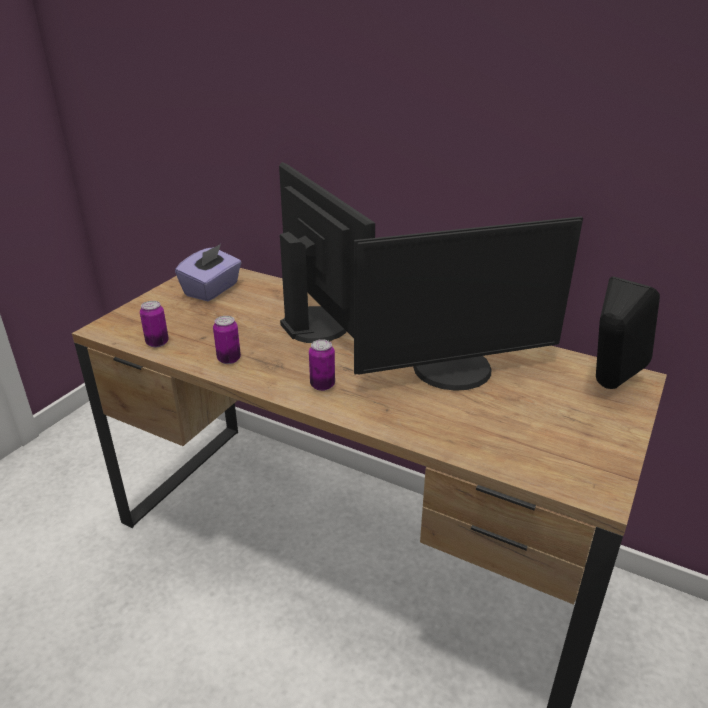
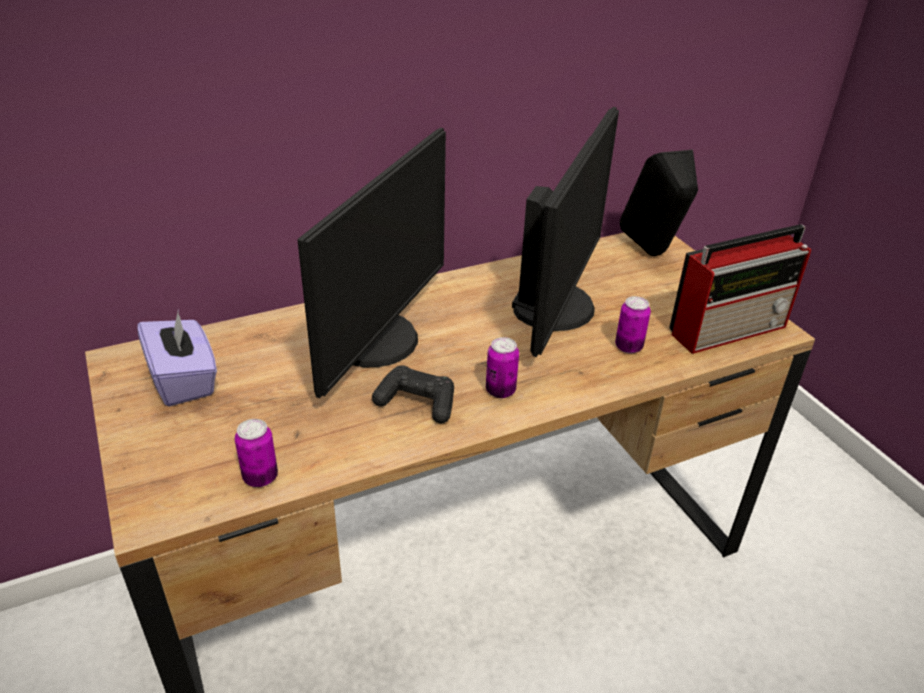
camera: 55 degrees left, 5 degrees up
can [213,316,241,364] -> can moved to [615,296,651,354]
monitor [279,162,375,343] -> monitor turned 105 degrees clockwise [297,128,446,398]
none -> black game controller [372,365,454,424]
none -> radio [669,224,811,354]

